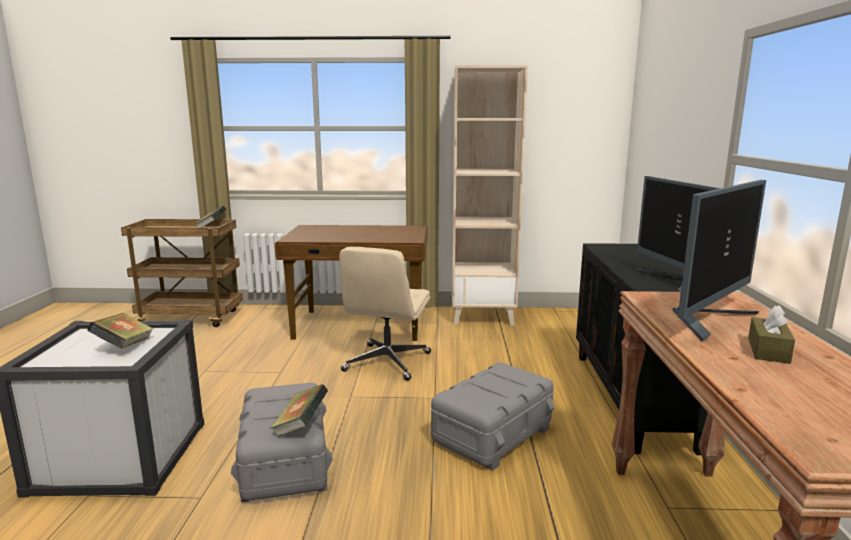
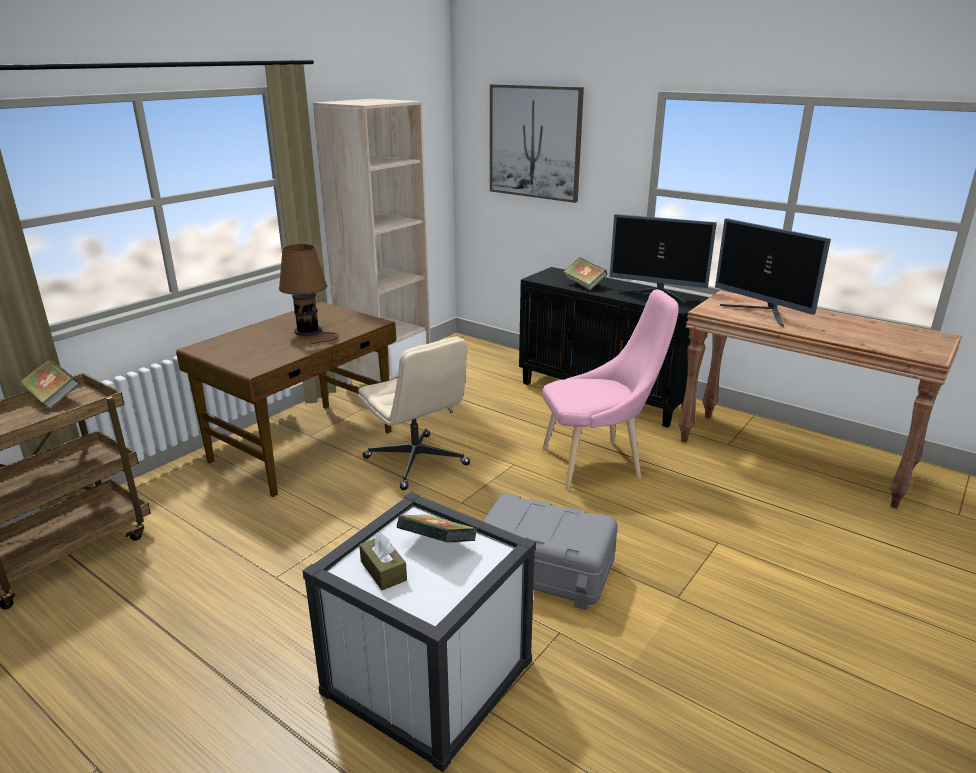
camera: 55 degrees left, 10 degrees up
book [270,384,328,437] -> book moved to [564,257,607,291]
grey storage box [431,362,555,471] -> pink chair [542,289,679,490]
monitor [672,180,766,342] -> monitor turned 150 degrees clockwise [715,218,831,327]
brown tissue box [748,305,795,364] -> brown tissue box moved to [359,533,407,590]
none -> brown table lamp [279,244,339,347]
none -> picture [490,84,584,203]

